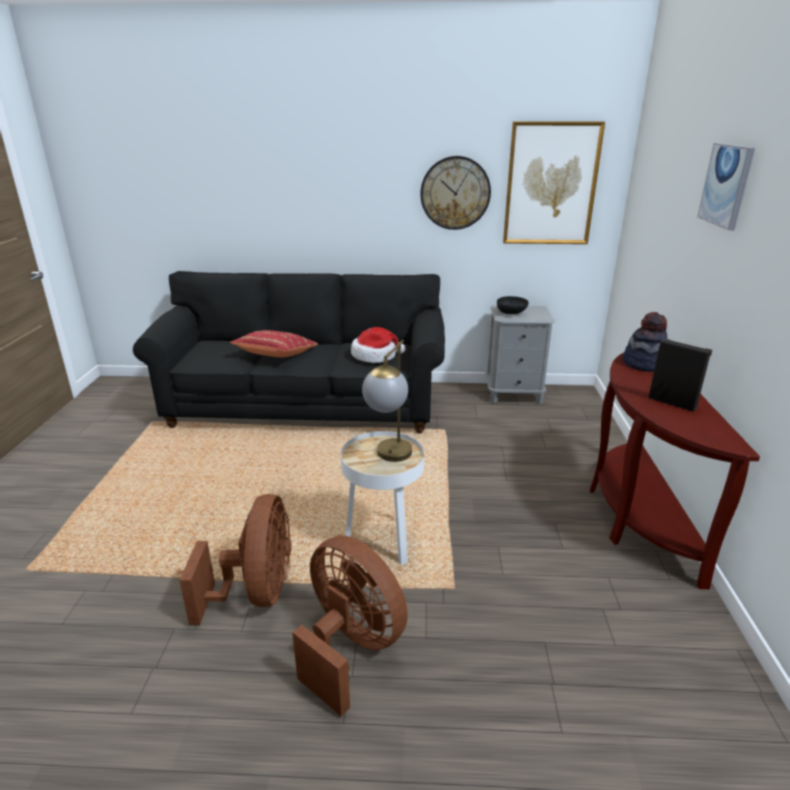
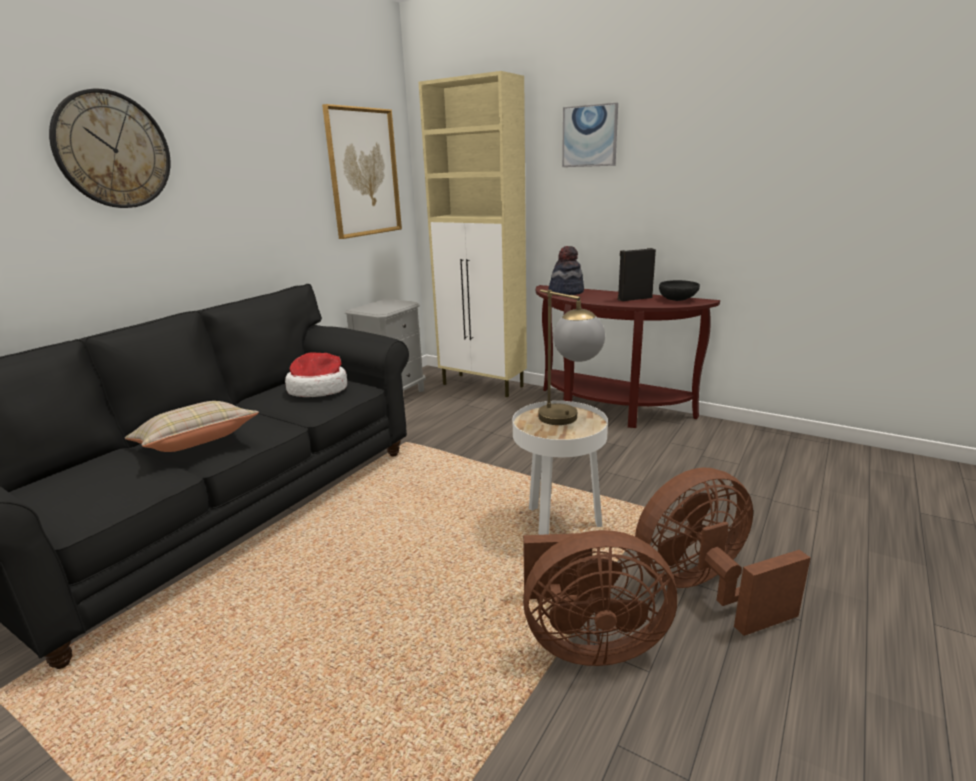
camera: 60 degrees left, 5 degrees down
brown fan [179,494,291,625] -> brown fan turned 150 degrees clockwise [523,530,677,666]
red pillow [230,330,318,357] -> beige pillow [125,401,259,452]
wall clock [420,156,491,230] -> wall clock moved to [49,89,170,208]
black bowl [497,296,529,314] -> black bowl moved to [659,280,700,301]
none -> beige cabinet [419,71,527,397]

